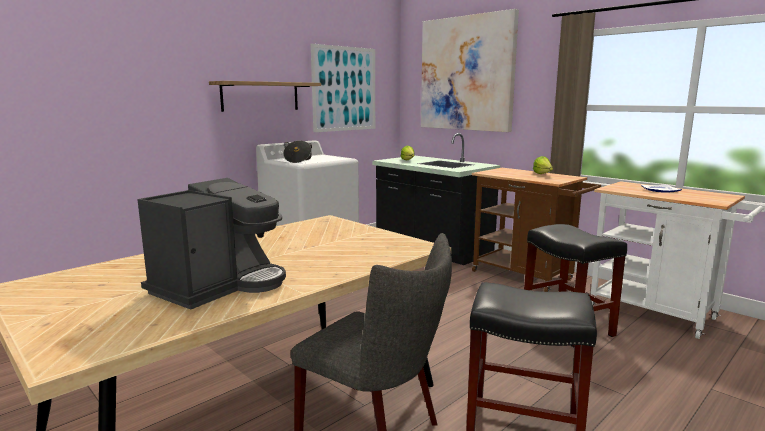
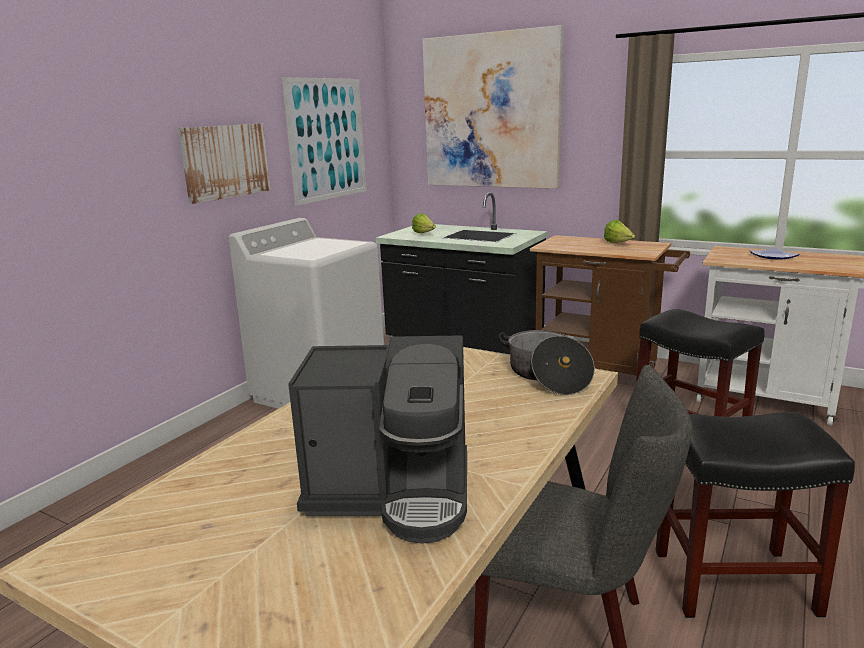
camera: 15 degrees left, 5 degrees up
coffee machine [137,178,286,310] -> coffee machine turned 75 degrees clockwise [288,336,467,544]
shelf [209,81,321,112] -> picture [178,124,270,204]
cooking pot [283,140,312,163] -> cooking pot moved to [498,330,595,395]

